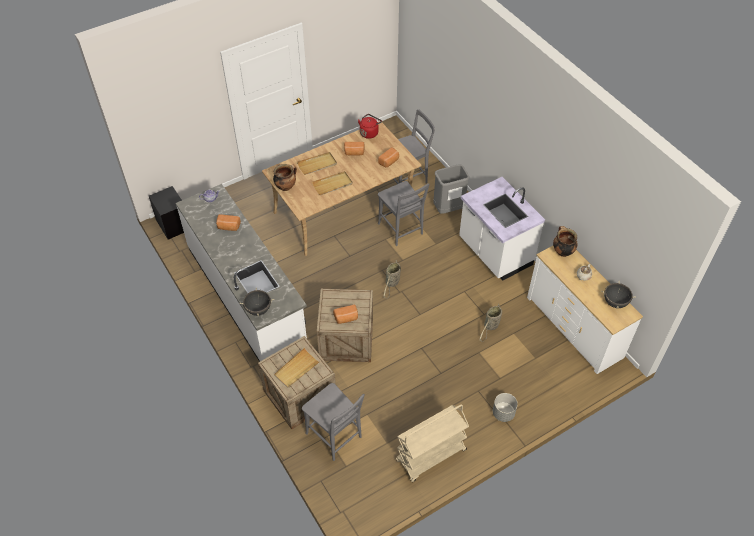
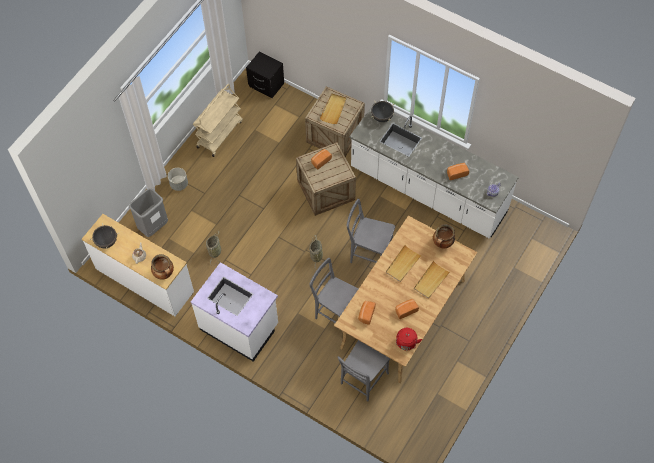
camera: 155 degrees right, 10 degrees up
black nightstand [149,186,184,240] -> black nightstand moved to [246,51,284,98]
grey chair [302,383,365,461] -> grey chair moved to [347,198,395,263]
grey trash can [433,165,469,214] -> grey trash can moved to [129,188,168,237]

